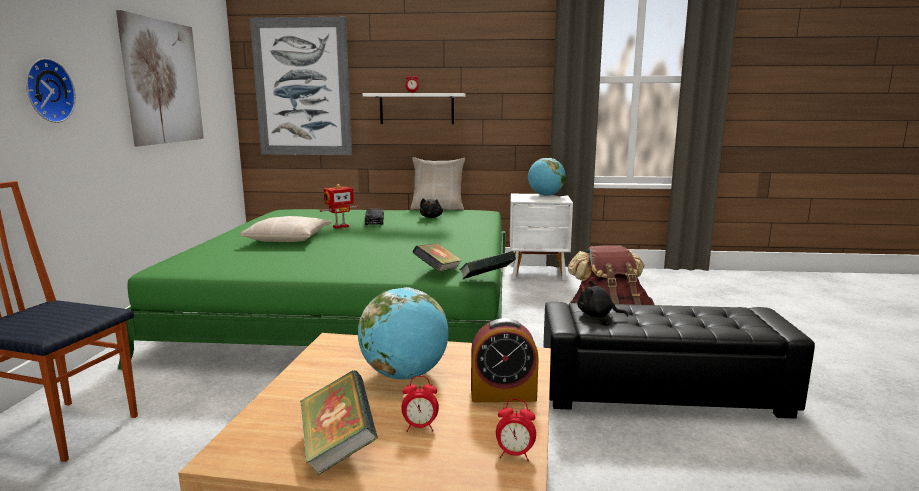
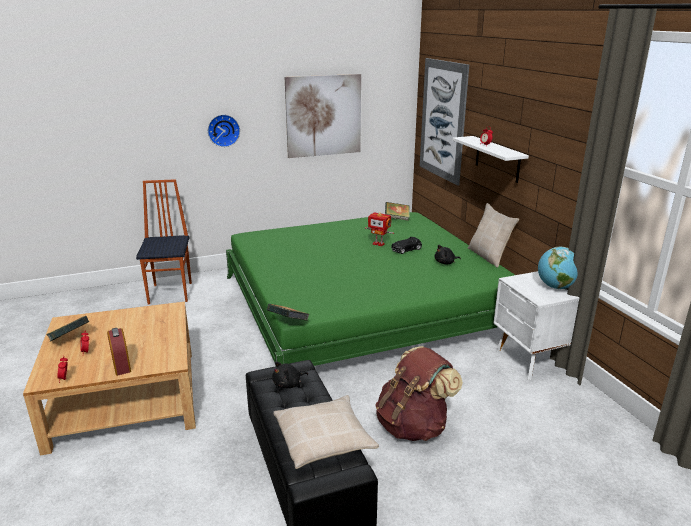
camera: 65 degrees right, 10 degrees up
beige pillow [240,216,332,242] -> beige pillow moved to [273,395,379,469]
globe [358,287,449,380] -> none
book [412,243,462,272] -> book moved to [385,202,410,221]
black plush toy [577,281,628,318] -> black plush toy turned 120 degrees counterclockwise [272,361,308,388]

